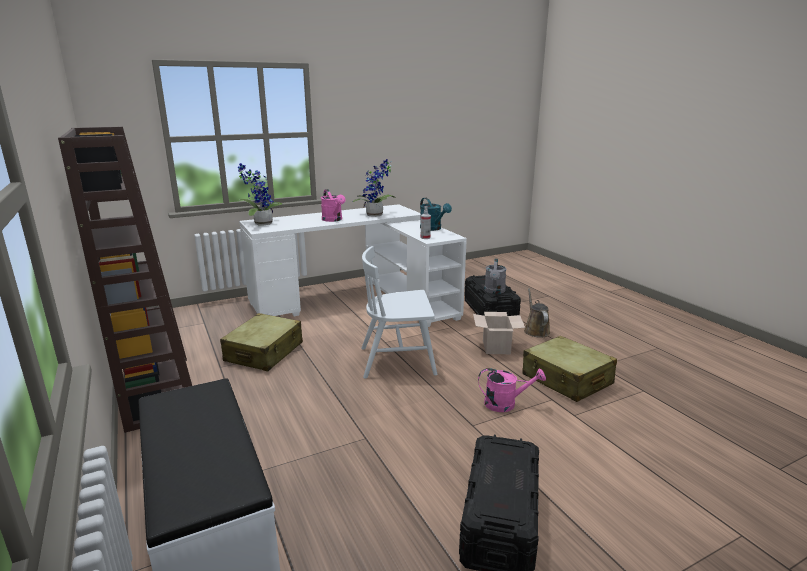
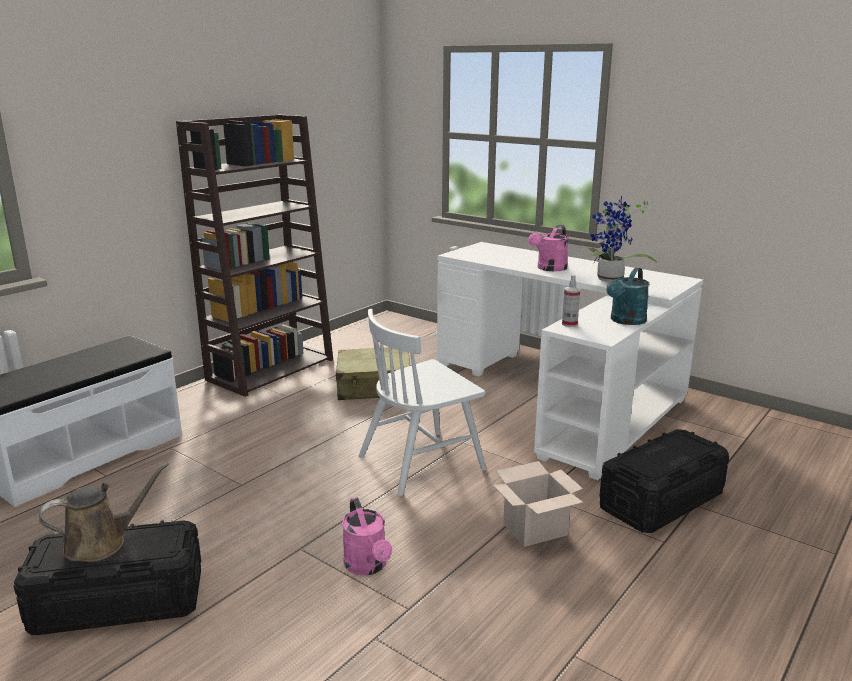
camera: 65 degrees right, 0 degrees up
potted plant [238,163,282,226] -> none
white chair [361,246,437,379] -> white chair turned 90 degrees counterclockwise [358,309,486,496]
grey watering can [484,259,507,294] -> none
beige suitcase [523,336,617,402] -> none
brown watering can [524,288,550,338] -> brown watering can moved to [39,462,169,562]

